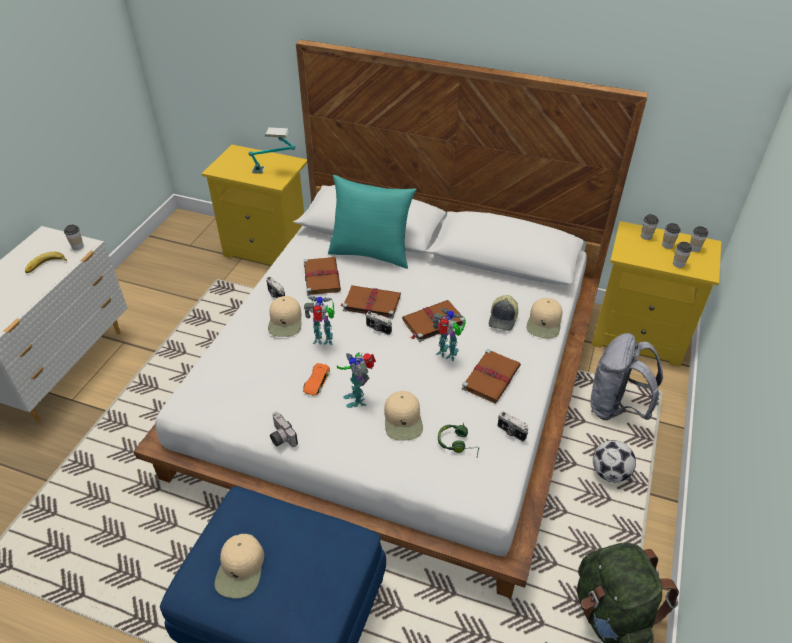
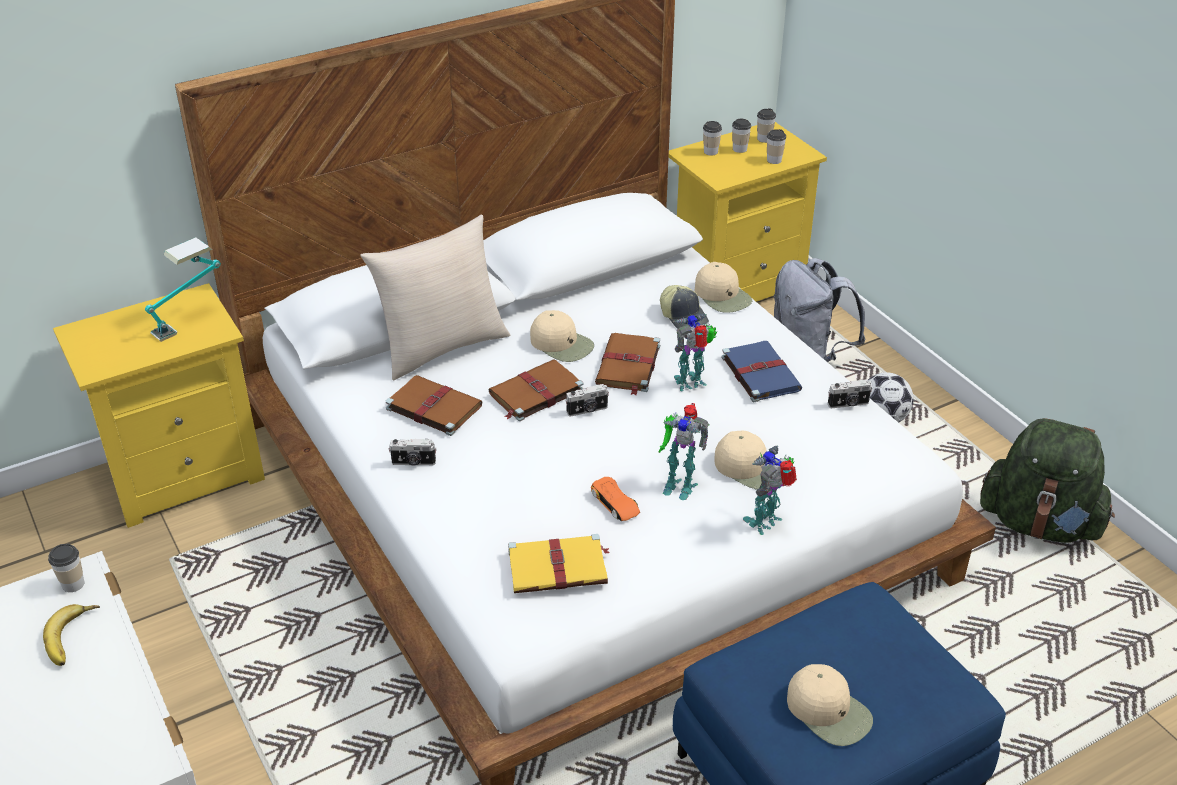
camera: 50 degrees left, 5 degrees down
beige cap [268,296,302,337] -> beige cap moved to [530,310,594,362]
camera [270,412,298,447] -> none
toy robot [304,296,335,345] -> toy robot moved to [743,446,797,535]
turquoise pillow [328,175,416,269] -> beige pillow [360,215,510,381]
green headphones [438,423,479,457] -> none
brown book [462,349,521,403] -> blue book [721,341,802,402]
none -> yellow book [508,534,610,593]

